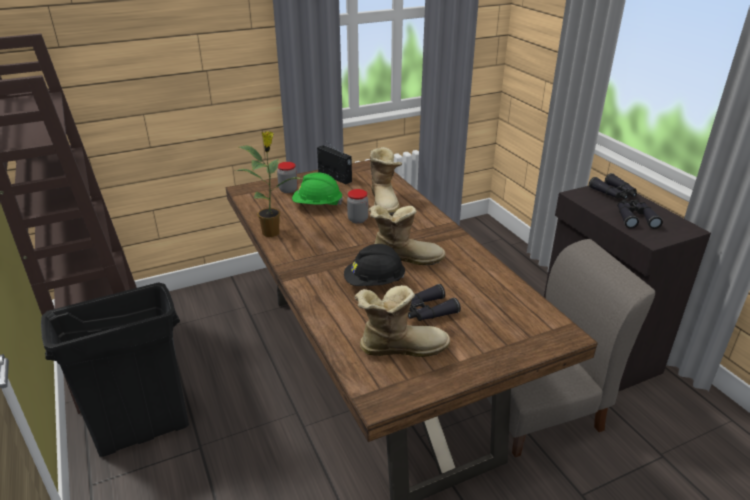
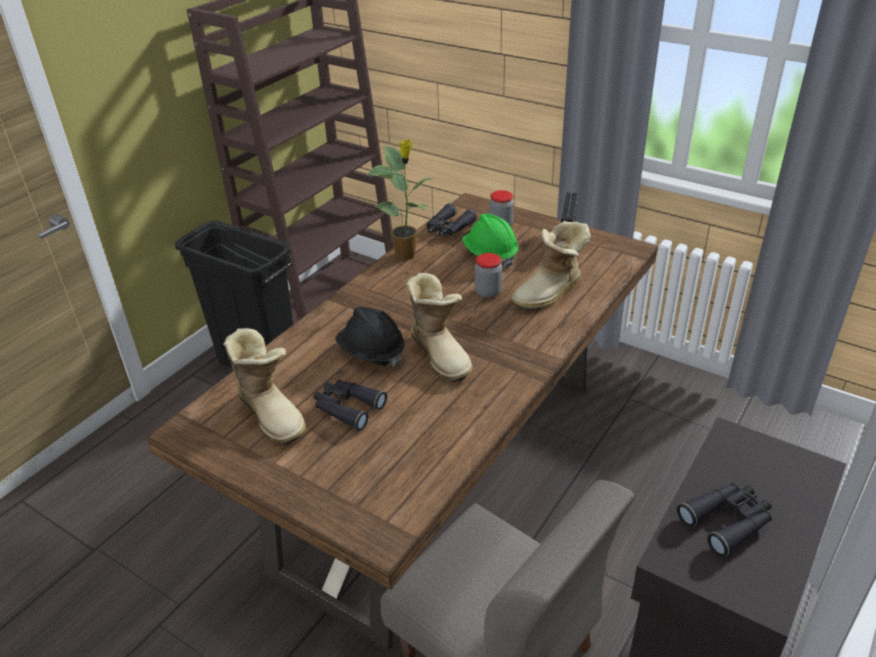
camera: 60 degrees right, 5 degrees up
black binoculars [589,173,637,199] -> black binoculars moved to [426,203,477,236]

